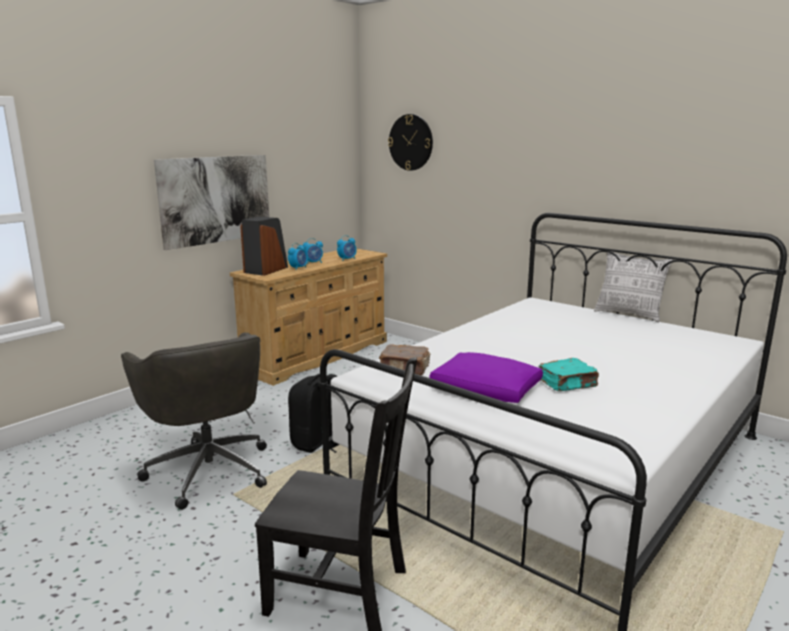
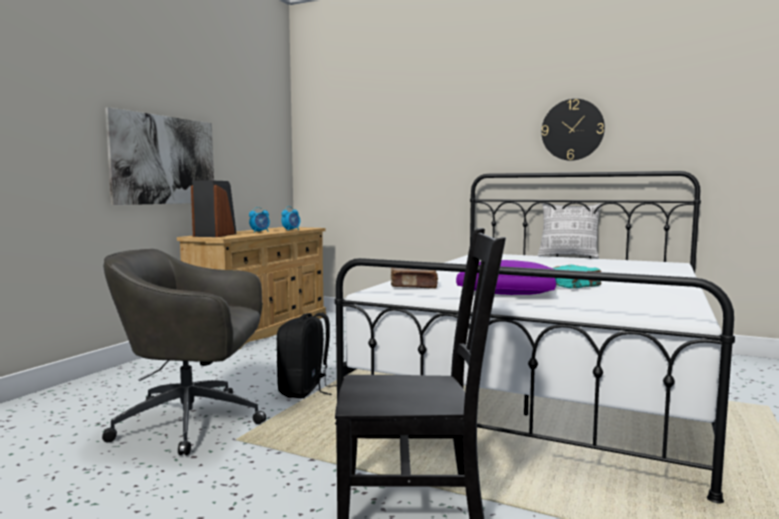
camera: 15 degrees left, 10 degrees down
grey office chair [121,332,267,510] -> grey office chair turned 135 degrees clockwise [102,249,266,455]
alarm clock [288,243,308,270] -> none
wall clock [388,114,433,171] -> wall clock moved to [541,99,605,161]

